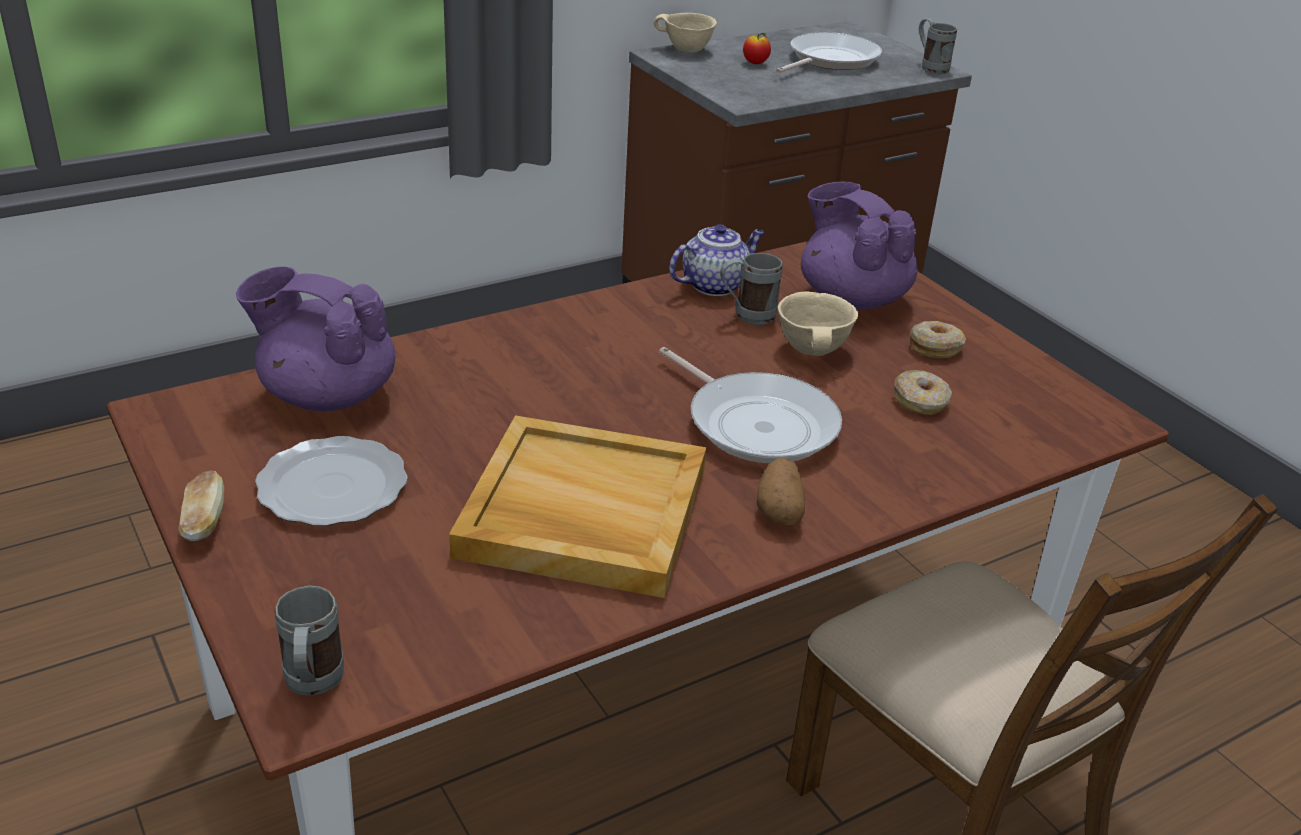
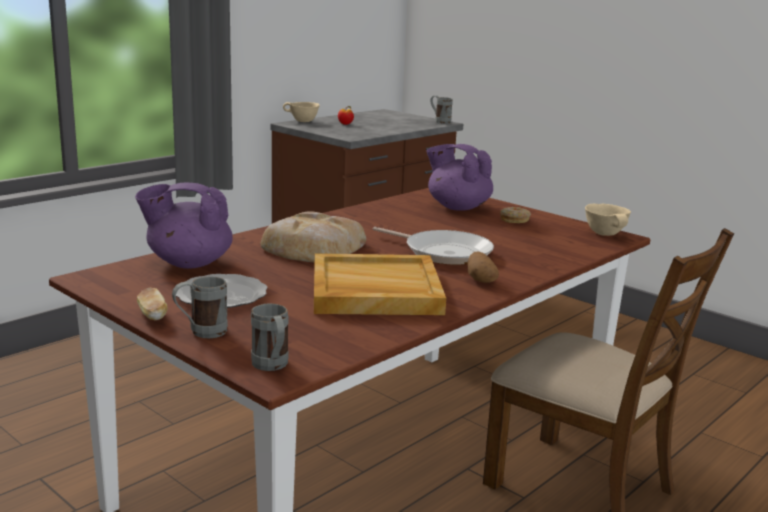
camera: 15 degrees left, 15 degrees down
teapot [669,224,765,296] -> none
grey mug [720,253,783,325] -> grey mug moved to [172,276,228,338]
frying pan [776,32,882,73] -> none
beige bowl [778,291,858,356] -> beige bowl moved to [585,204,631,236]
donut [894,370,952,415] -> none
none -> bread [261,211,366,263]

